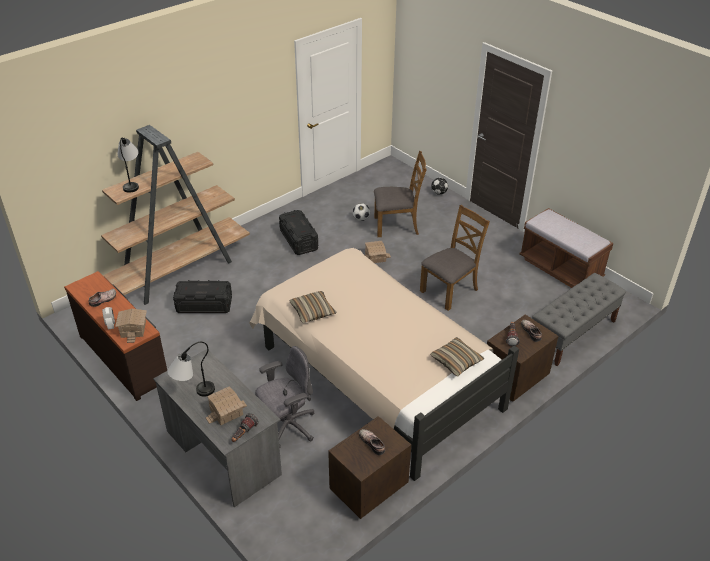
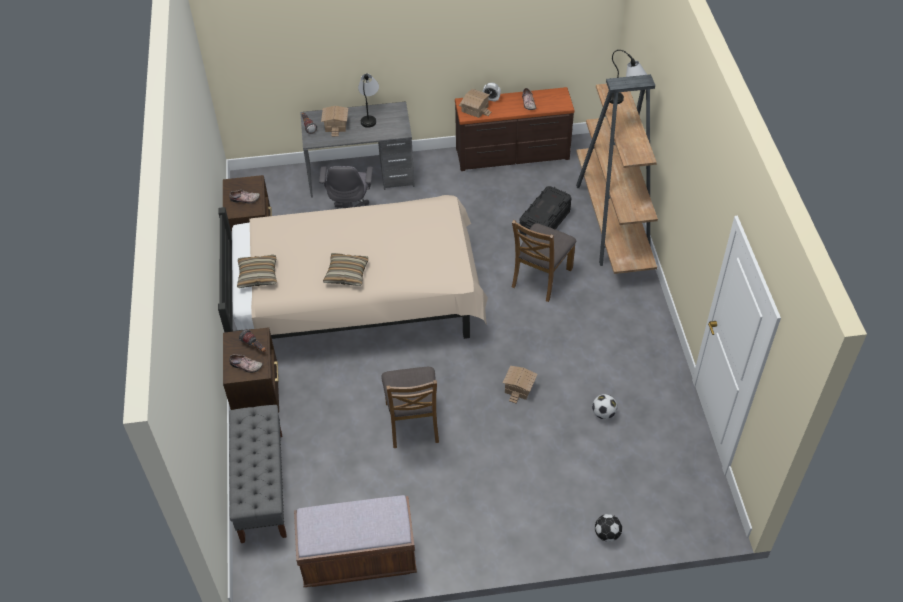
camera: 125 degrees right, 10 degrees up
black storage box [279,210,318,255] -> none
pillow [289,291,336,323] -> pillow moved to [323,253,368,286]
brown chair [374,151,427,237] -> brown chair moved to [512,220,576,302]

